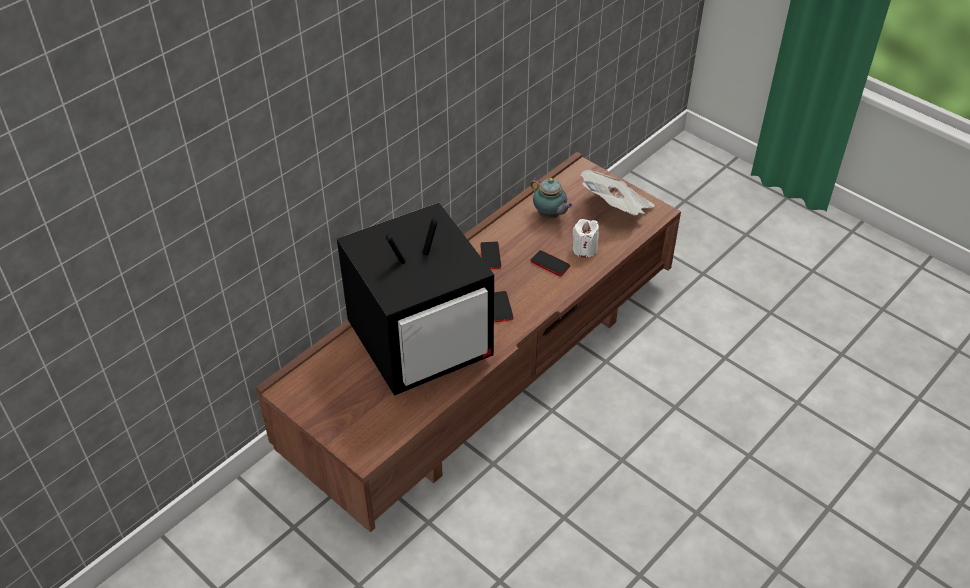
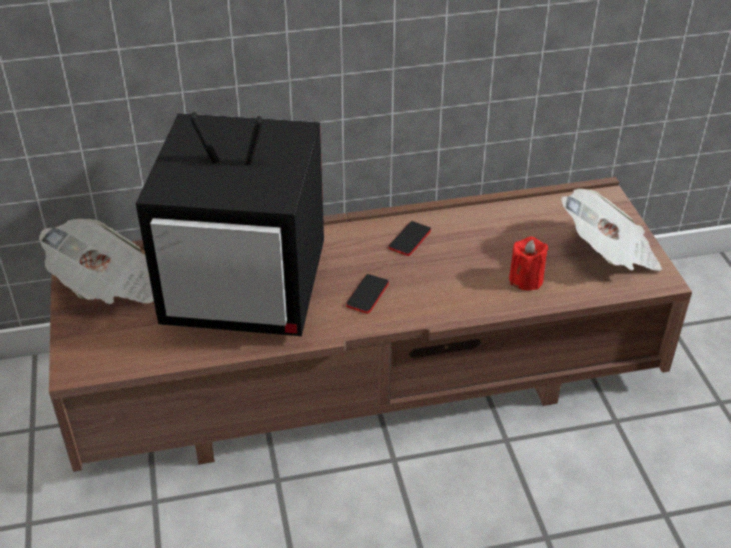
camera: 35 degrees right, 5 degrees down
teapot [530,178,573,219] -> none
phone [530,250,570,276] -> none
white candle [573,219,599,258] -> red candle [509,237,548,291]
none -> newspaper [39,219,154,304]

